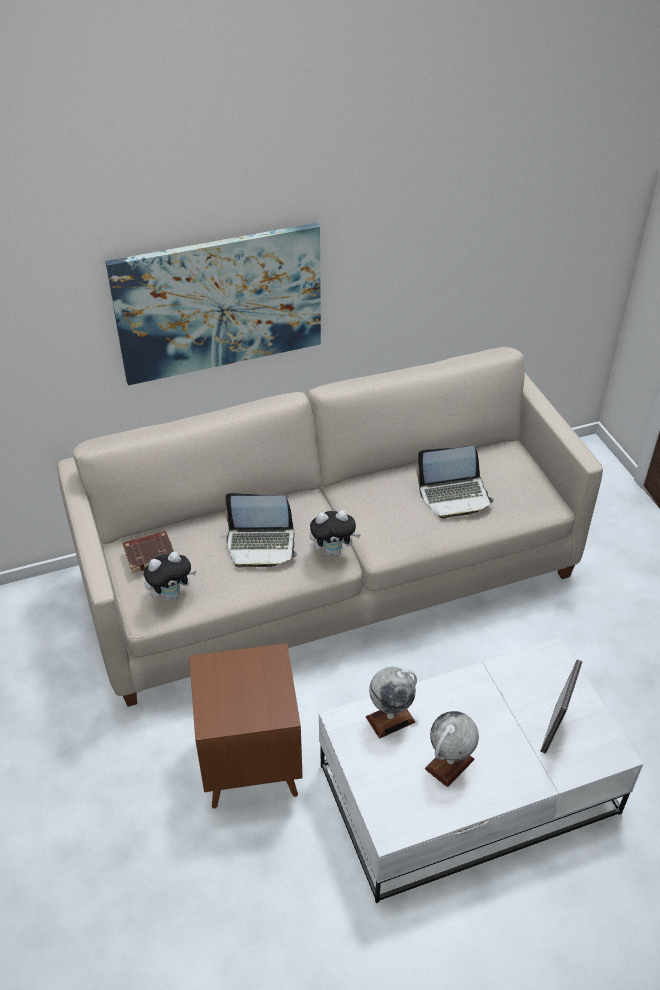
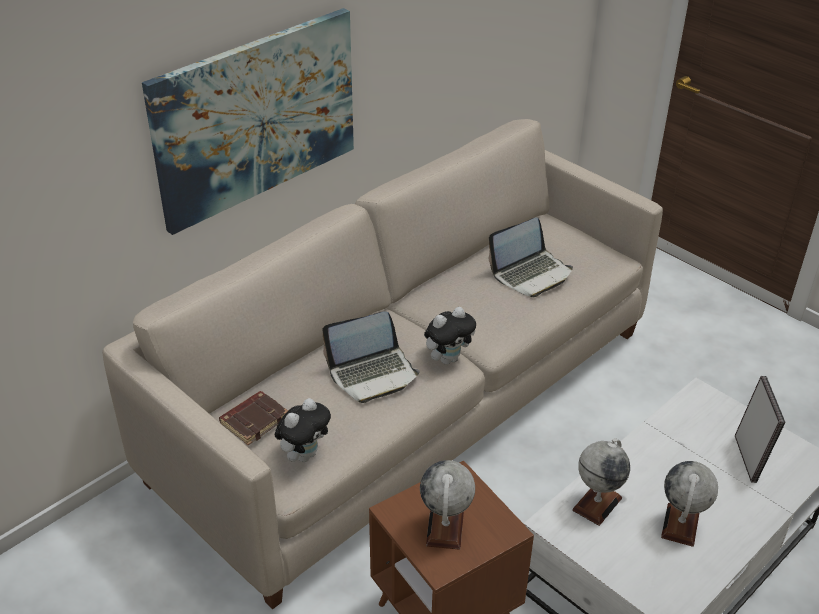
camera: 25 degrees left, 5 degrees down
none -> globe [420,460,475,550]

